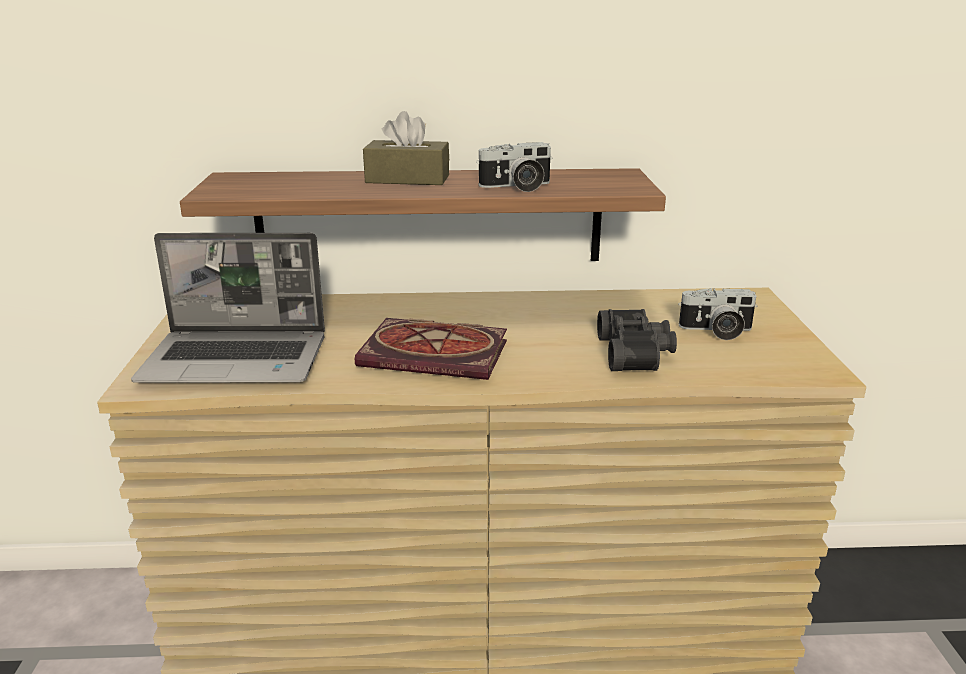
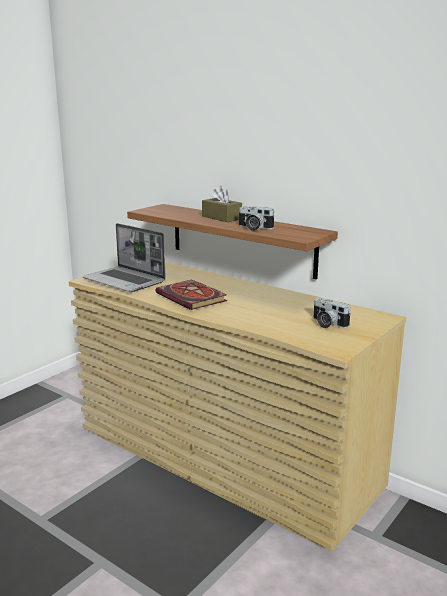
camera: 40 degrees right, 5 degrees down
black binoculars [597,309,677,371] -> none

